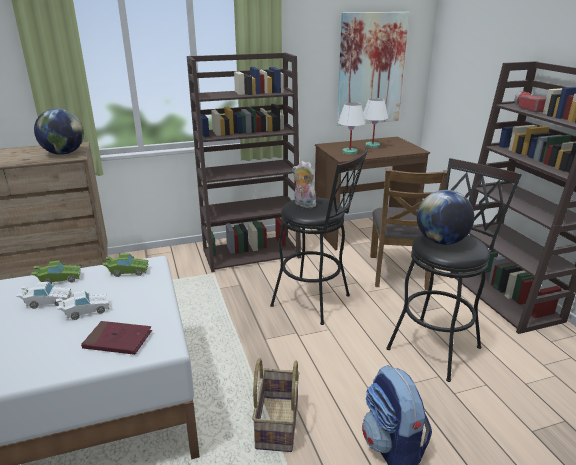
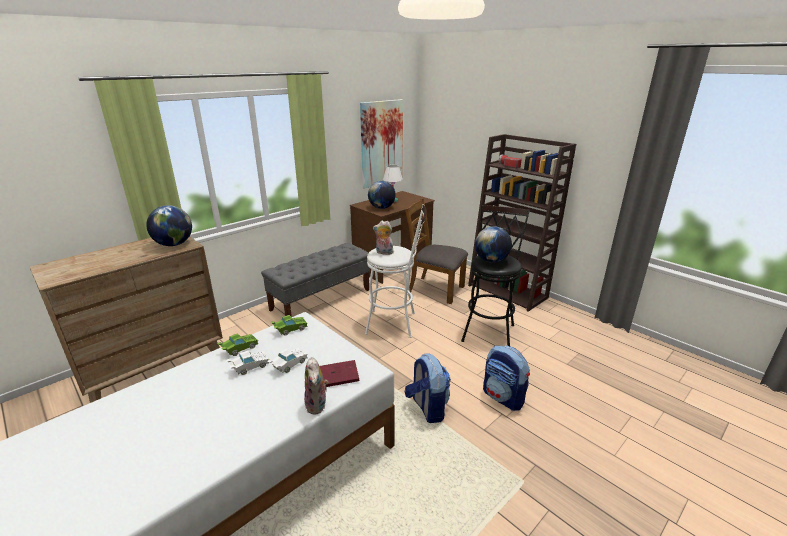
camera: 25 degrees left, 0 degrees up
brown bookcase [187,53,301,272] -> grey bench [261,243,370,317]
basket [252,358,299,452] -> backpack [405,354,451,423]
black stool [270,147,368,325] -> white stool [365,205,427,338]
white table lamp [338,102,366,155] -> globe [368,181,396,209]
brown chair [370,168,447,290] -> brown chair turned 135 degrees clockwise [405,198,468,304]
none -> plush toy [304,357,329,414]

